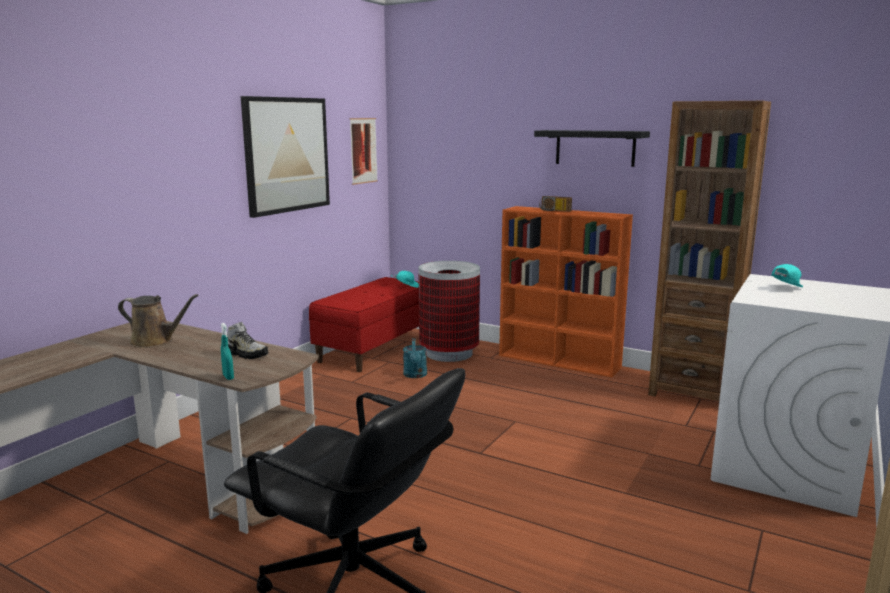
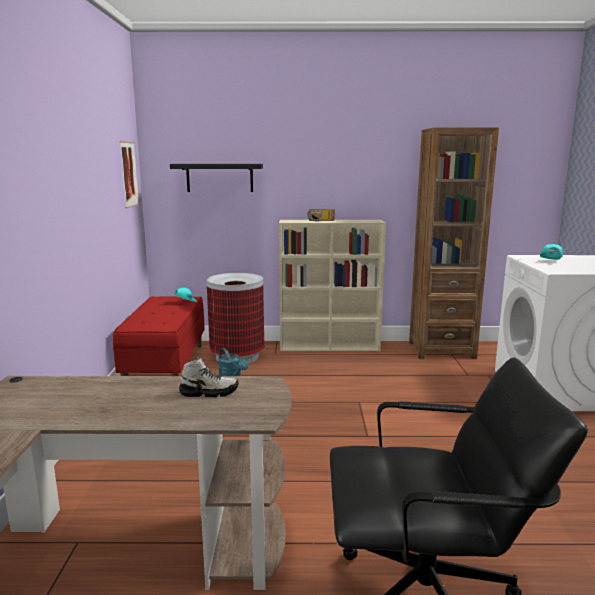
camera: 30 degrees left, 0 degrees up
brown watering can [118,294,199,348] -> none
turquoise spray bottle [221,323,234,380] -> none
picture [241,96,330,218] -> none
orange bookcase [499,206,633,378] -> beige bookcase [279,220,386,351]
black shelf [534,130,650,167] -> black shelf moved to [170,164,263,192]

